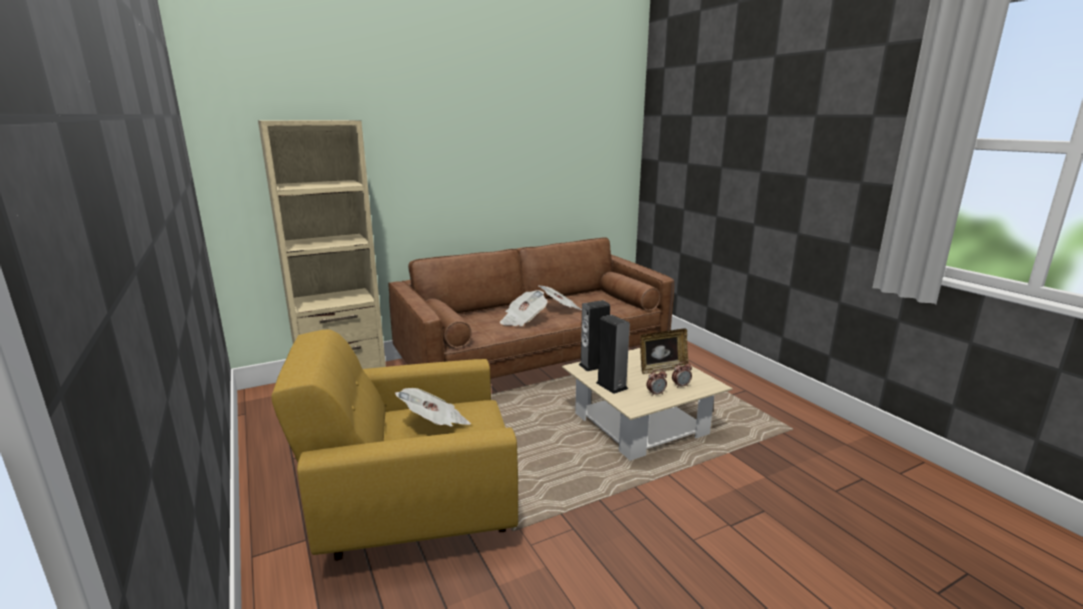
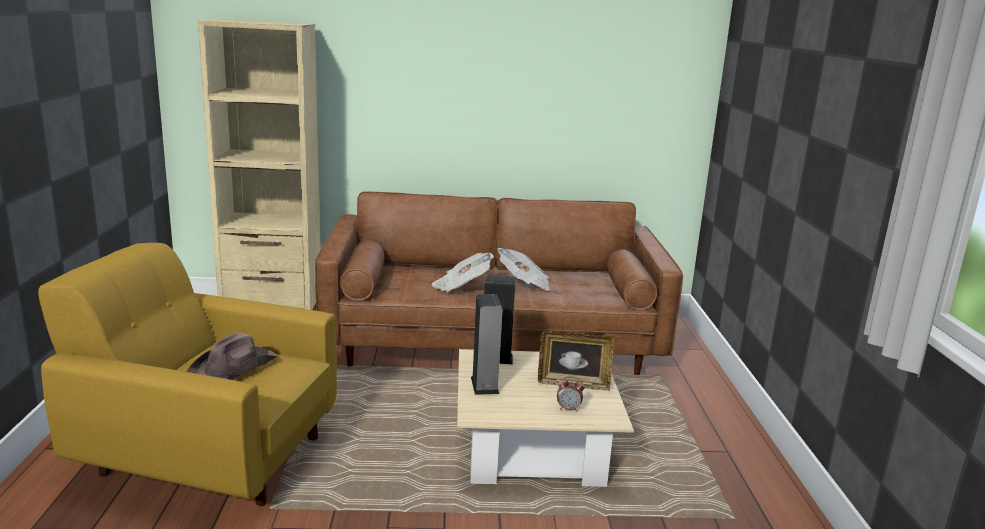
camera: 25 degrees right, 0 degrees up
newspaper [395,388,471,427] -> brown hat [187,333,278,380]
alarm clock [646,369,667,396] -> none

